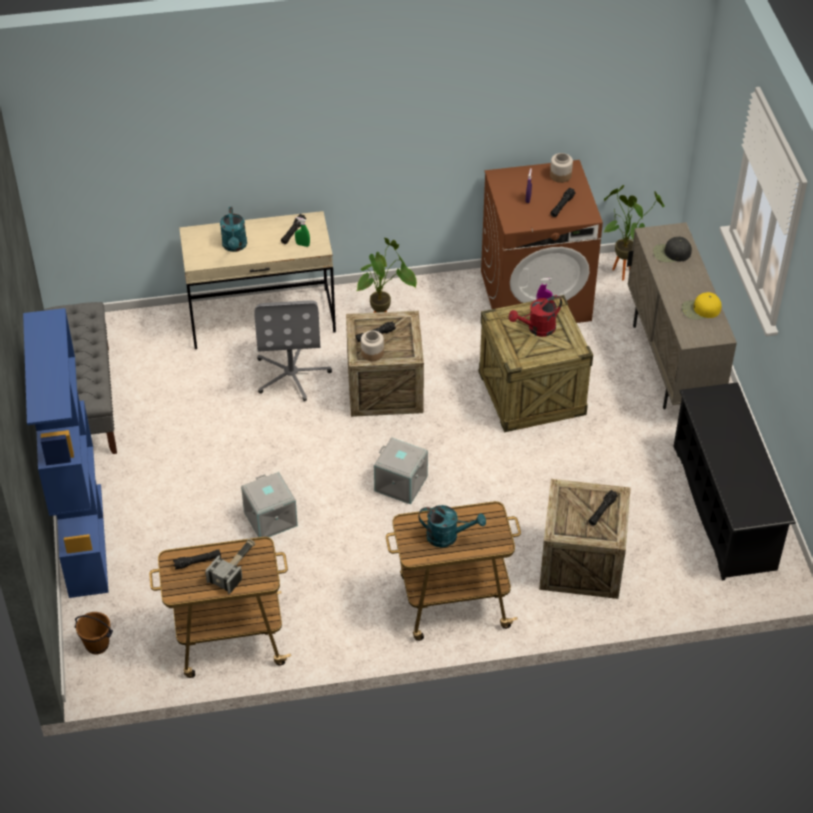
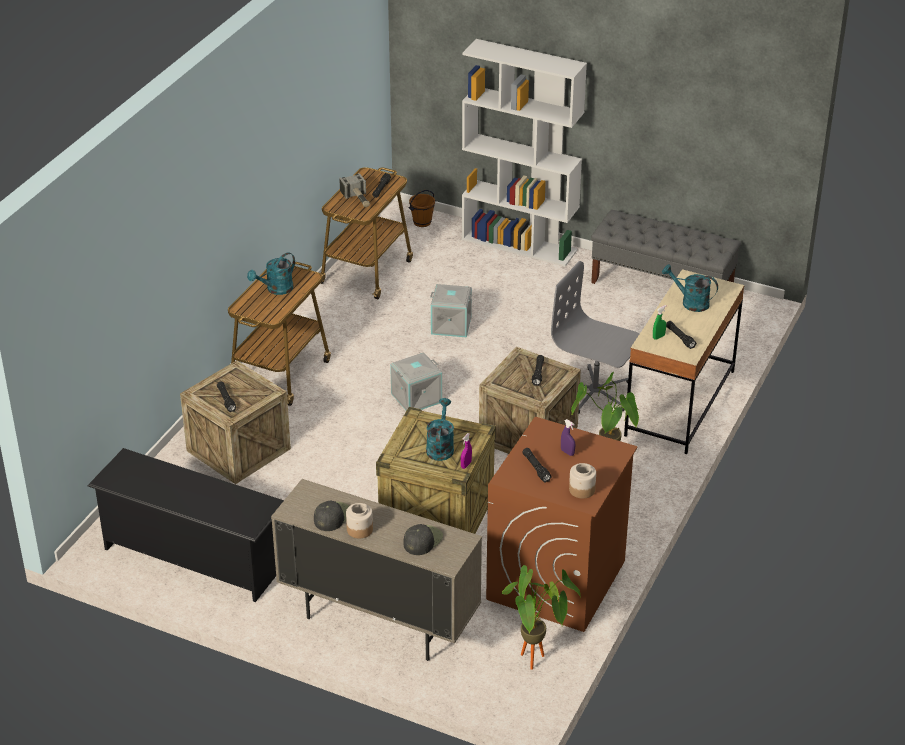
camera: 125 degrees right, 10 degrees down
blue bookcase [23,308,109,598] -> white bookcase [462,39,587,267]
jar [361,330,384,361] -> jar moved to [346,503,373,539]
red watering can [509,295,562,337] -> turquoise watering can [426,398,454,461]
yellow cap [682,292,722,320] -> black cap [314,501,349,531]

